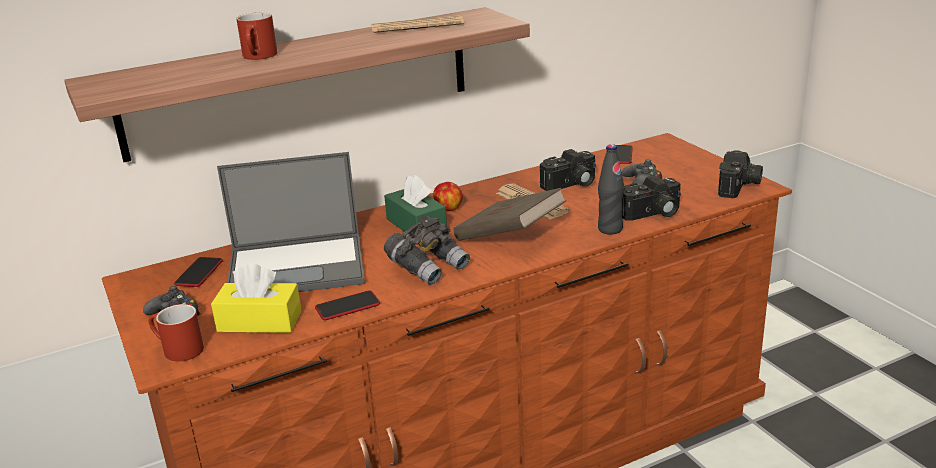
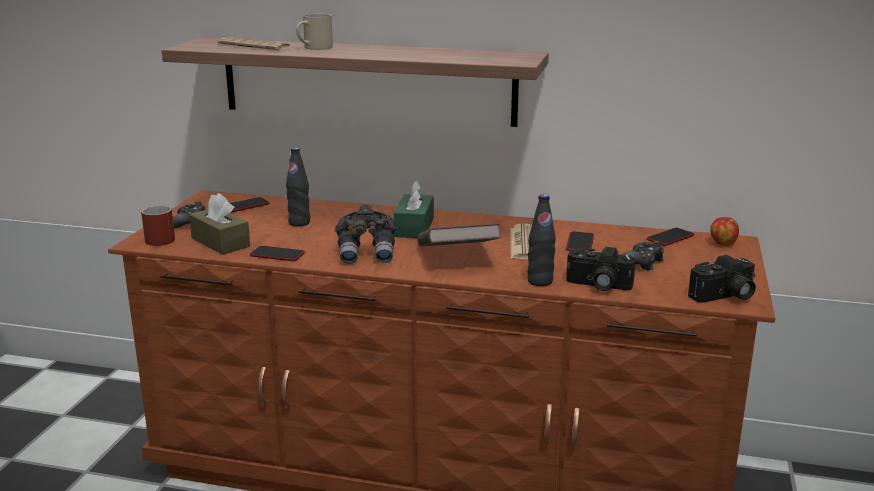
camera: 40 degrees right, 5 degrees down
yellow tissue box [211,263,302,333] -> brown tissue box [189,193,250,255]
laptop [217,152,365,292] -> black bottle [286,147,310,227]
red mug [236,12,277,60] -> beige mug [296,13,333,50]
newspaper [371,15,464,33] -> newspaper moved to [217,37,293,51]
apple [433,182,462,211] -> apple moved to [710,217,739,246]
camera [540,149,596,191] -> phone [566,231,594,251]

